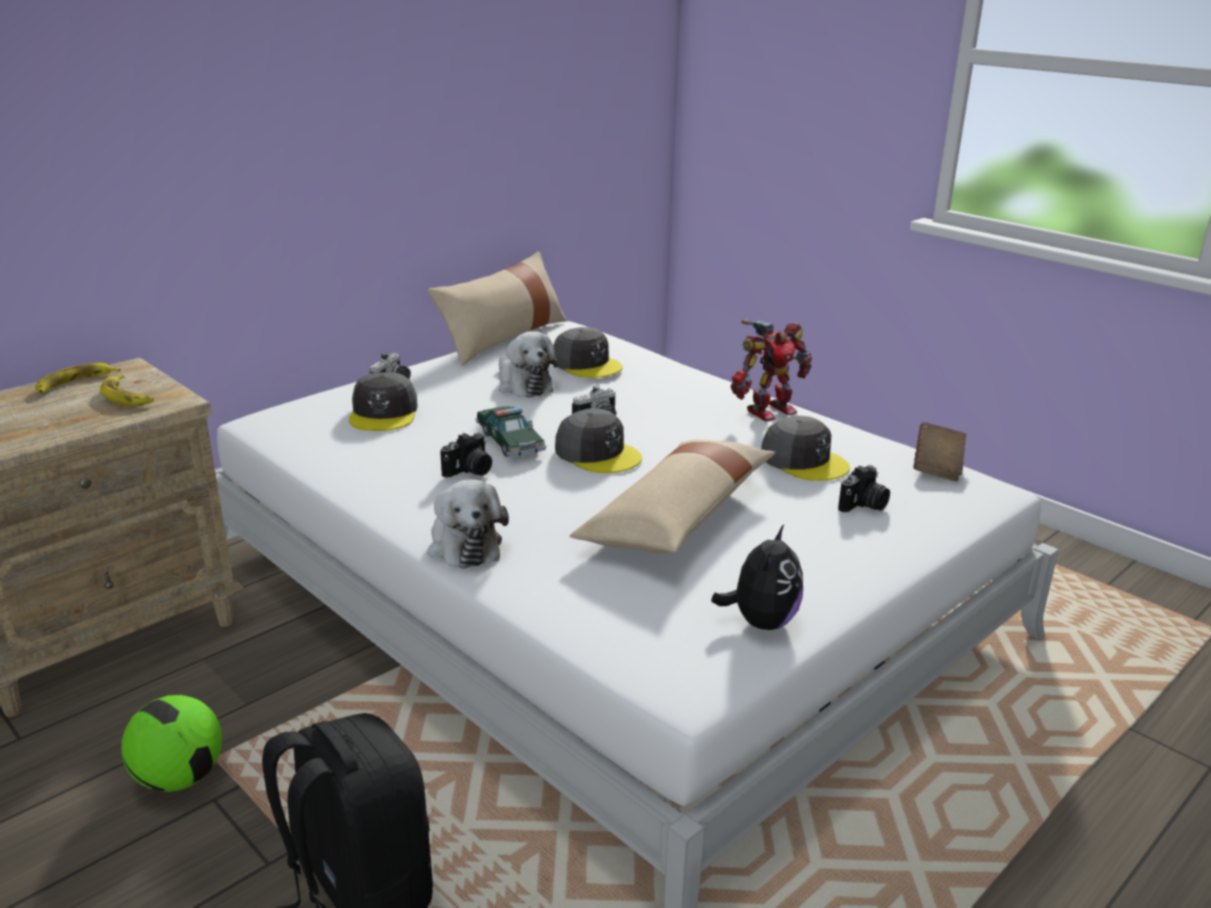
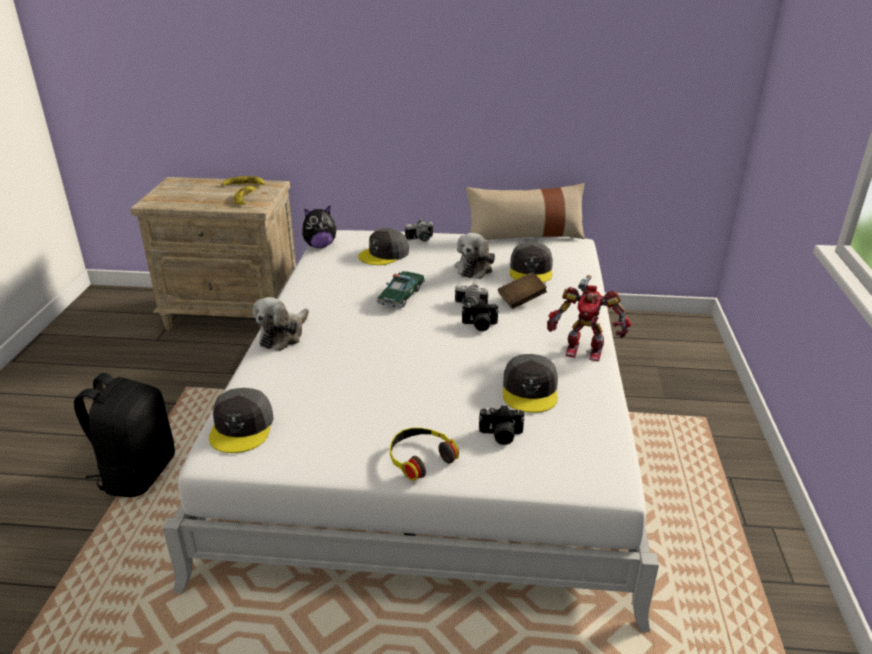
camera: 50 degrees right, 5 degrees up
football [121,695,222,792] -> none
camera [440,433,492,478] -> camera moved to [462,300,499,331]
grey cap [555,409,642,473] -> grey cap moved to [209,388,274,453]
beige pillow [570,439,775,553] -> none
plush toy [711,525,803,630] -> plush toy moved to [302,206,337,248]
brown book [913,422,966,481] -> brown book moved to [498,272,547,309]
none -> headphones [390,428,459,481]

